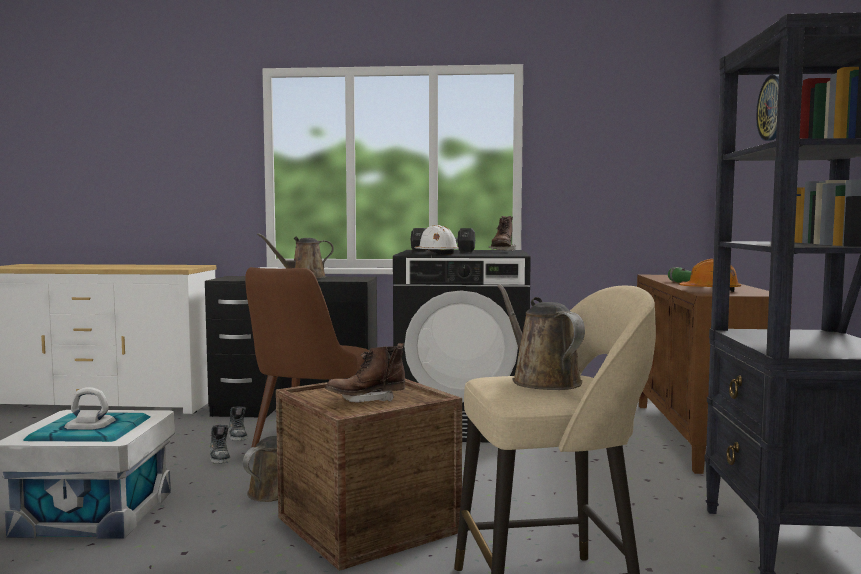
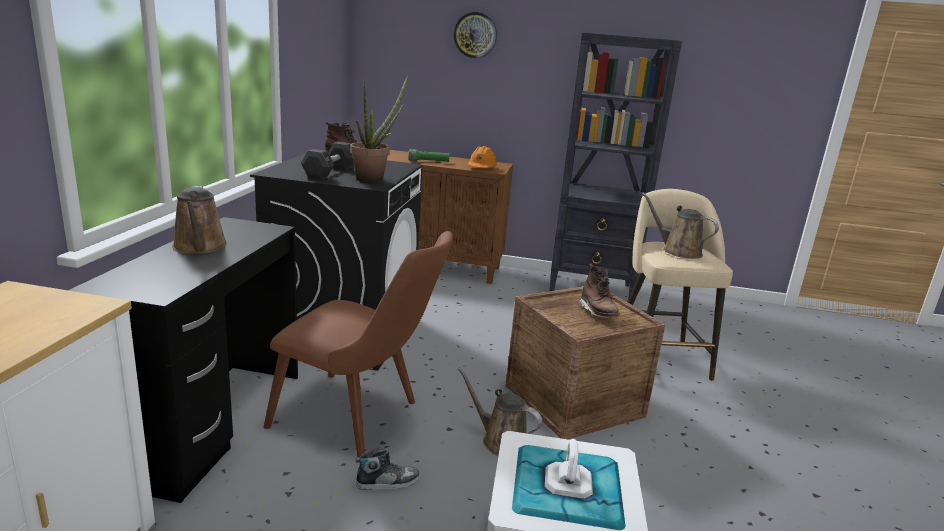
camera: 85 degrees left, 15 degrees up
shoe [229,407,247,441] -> none
white hard hat [415,225,459,255] -> potted plant [350,76,408,183]
brown watering can [497,284,585,390] -> brown watering can turned 60 degrees clockwise [642,193,719,259]

